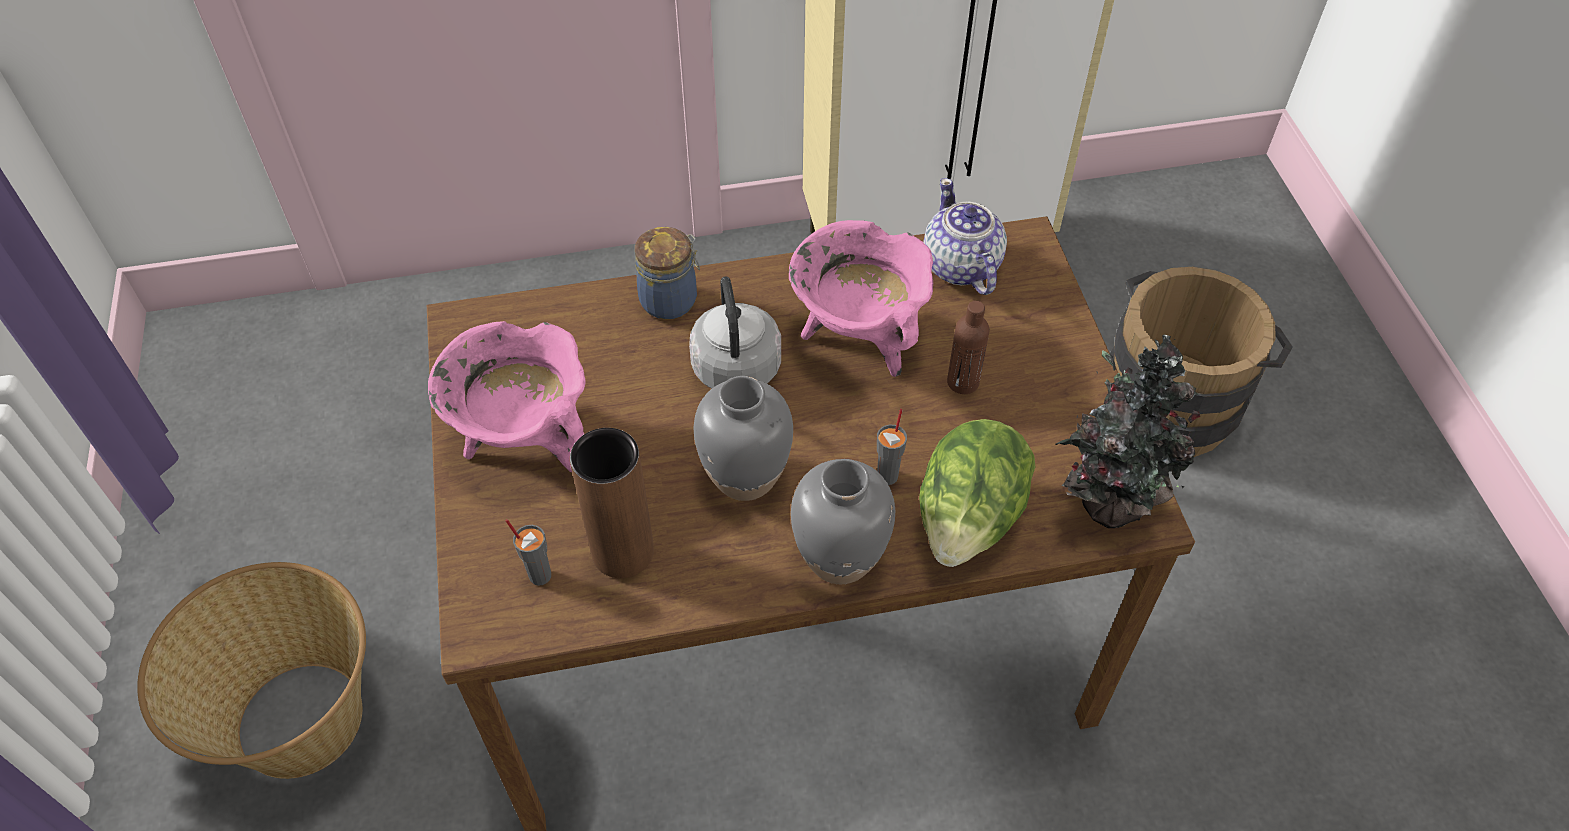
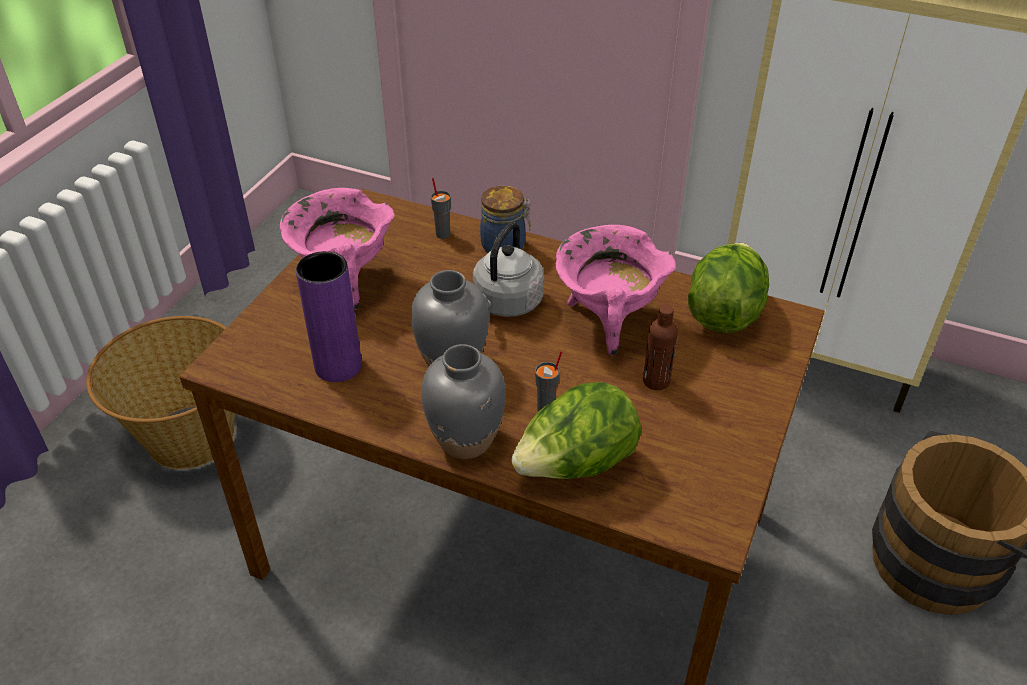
camera: 35 degrees right, 10 degrees down
grey cup [505,519,551,586] -> grey cup moved to [431,178,451,239]
brown vase [570,428,654,578] -> purple vase [296,251,362,382]
teapot [923,178,1007,295] -> lettuce [688,243,769,333]
potted plant [1056,334,1200,528] -> none

